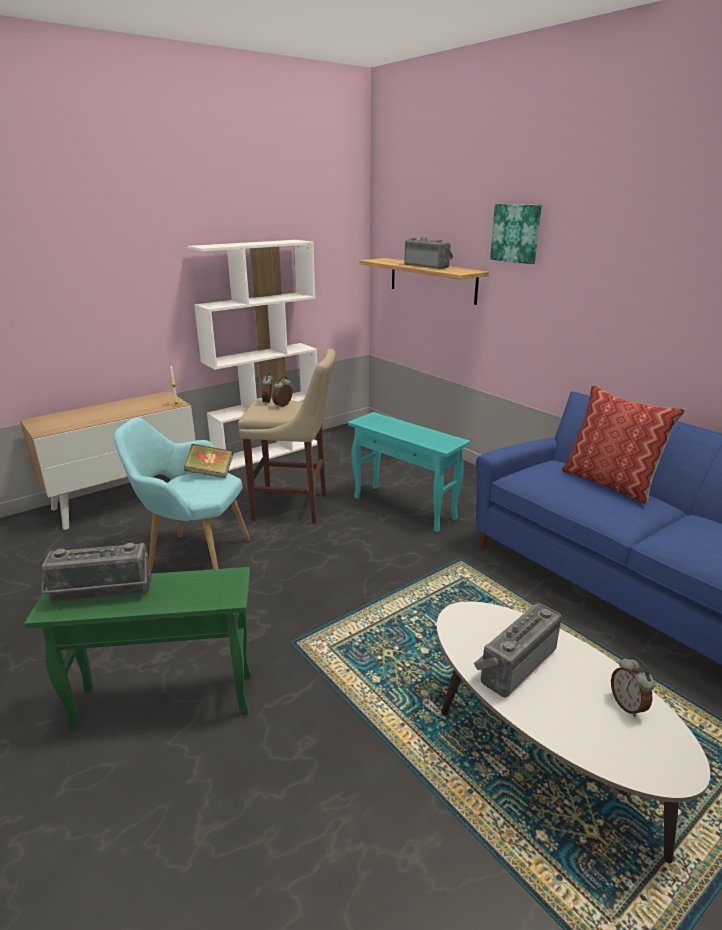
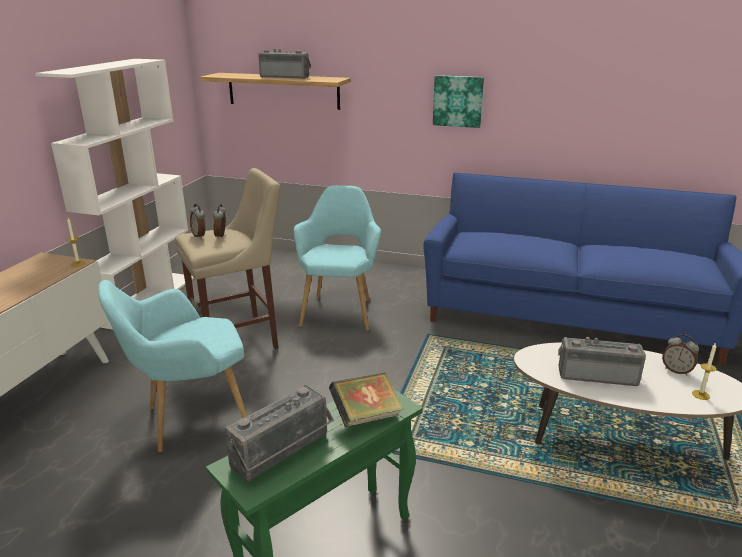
camera: 35 degrees left, 0 degrees up
book [184,444,233,478] -> book moved to [329,372,404,427]
turquoise side table [348,412,470,533] -> turquoise armchair [293,185,381,331]
radio [474,603,562,698] -> radio turned 90 degrees clockwise [558,337,646,386]
picture [490,204,542,264] -> picture moved to [433,75,484,128]
pillow [561,385,686,505] -> none
none -> candle [692,343,717,400]

